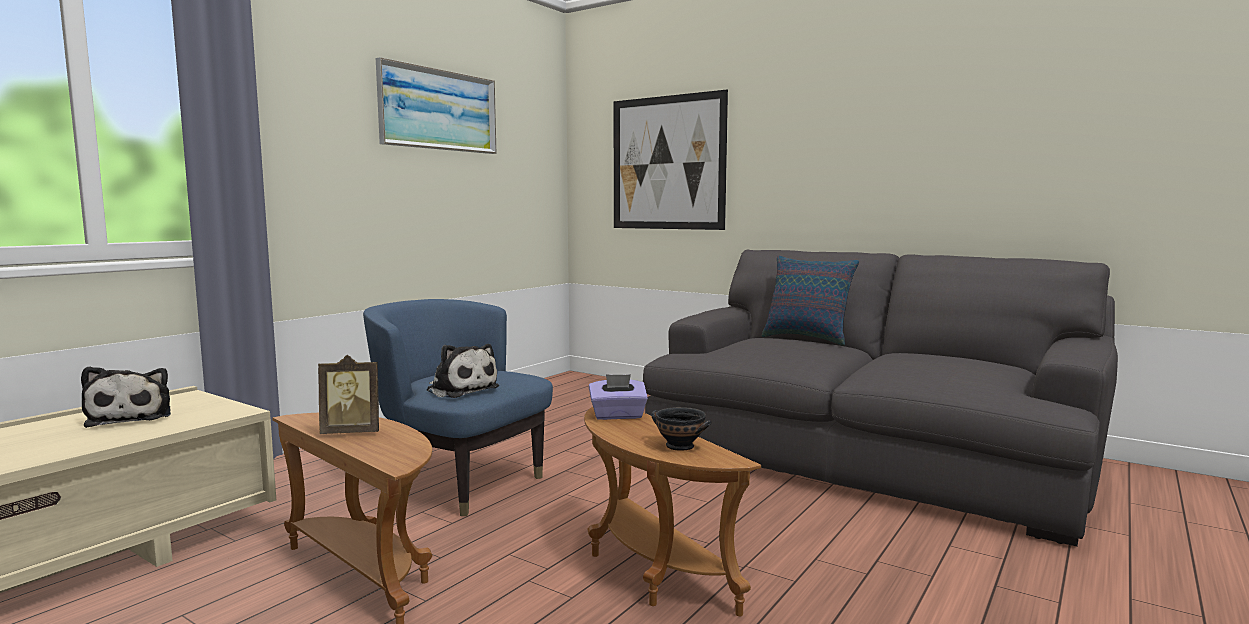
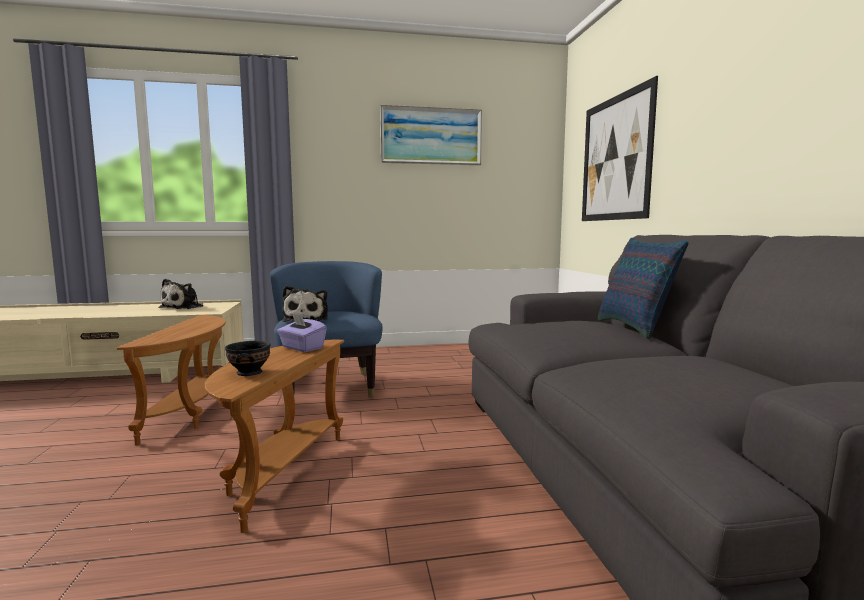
camera: 45 degrees right, 0 degrees up
picture frame [318,355,379,434] -> none

